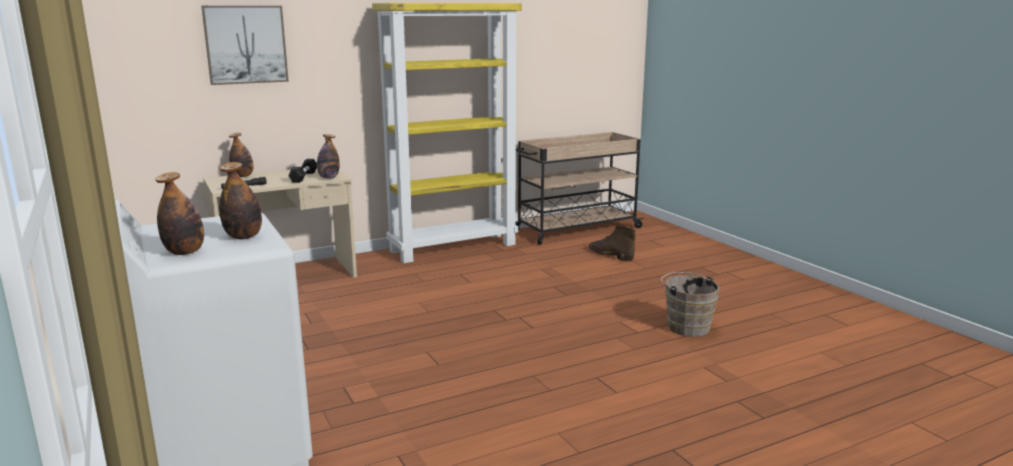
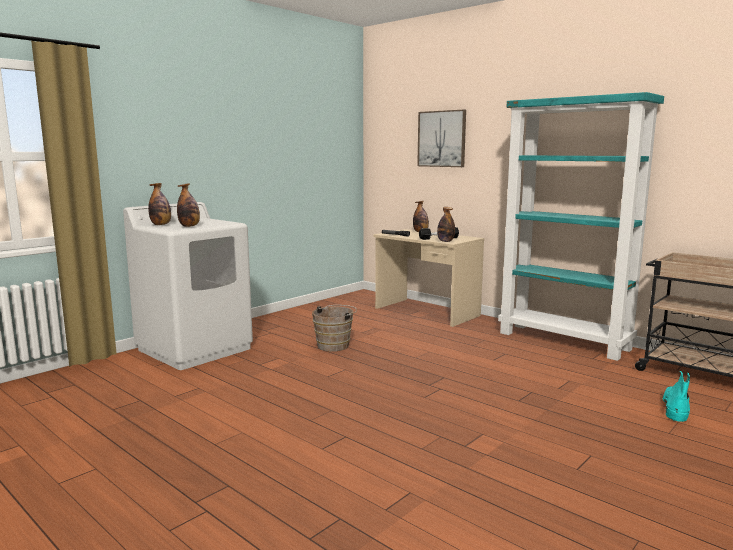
camera: 70 degrees right, 5 degrees down
yellow bookcase [372,3,522,263] -> turquoise bookcase [498,92,664,361]
brown boot [588,225,635,262] -> turquoise boot [662,371,690,422]
brown bucket [661,272,719,337] -> brown bucket moved to [312,305,357,352]

